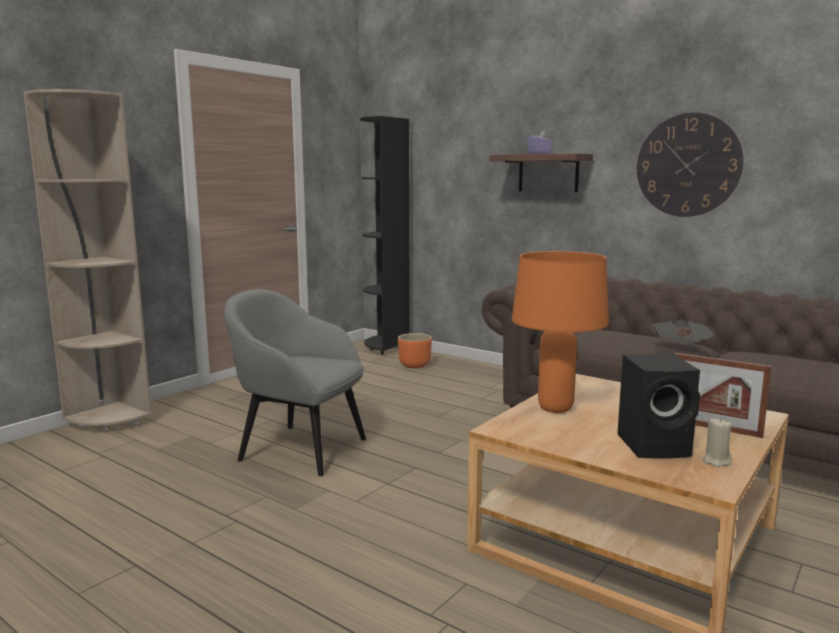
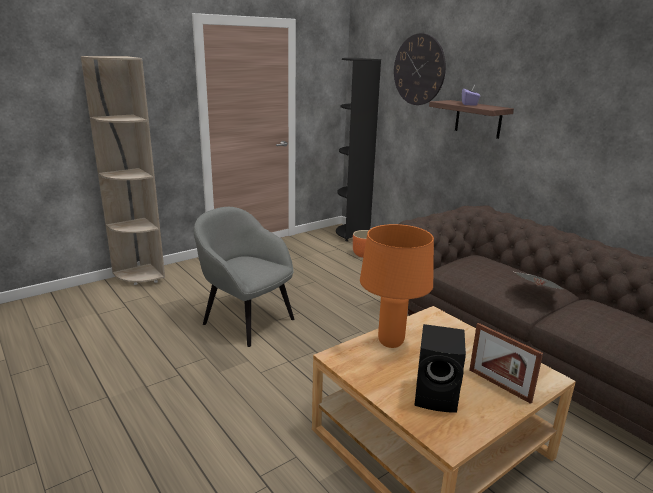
camera: 15 degrees right, 10 degrees up
wall clock [637,112,743,217] -> wall clock moved to [394,33,446,105]
beige candle [702,418,732,467] -> none

